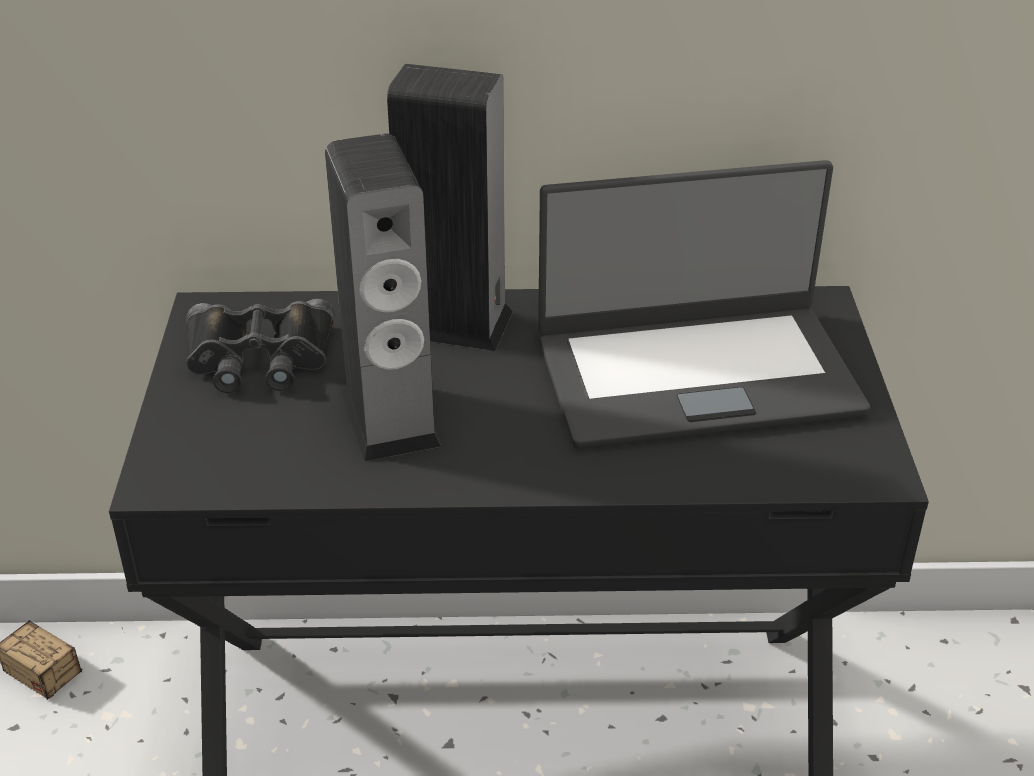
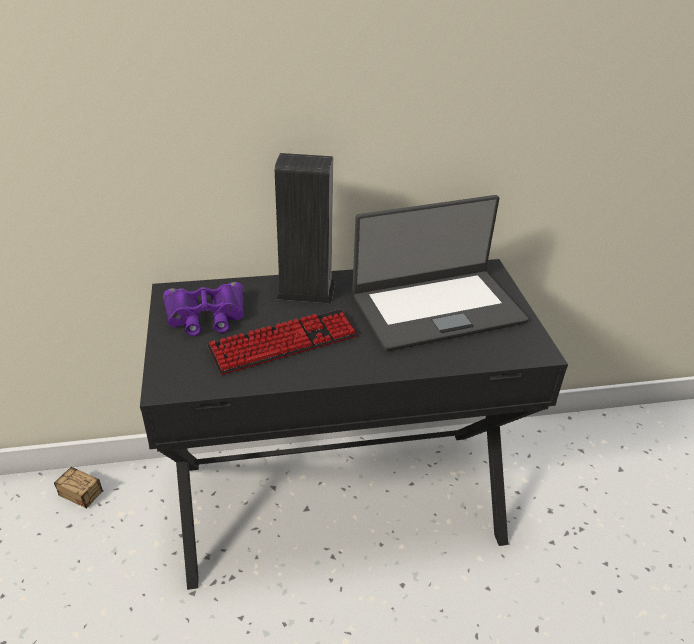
camera: 10 degrees left, 0 degrees up
black binoculars [186,299,335,393] -> purple binoculars [163,282,244,336]
speaker [325,134,441,461] -> keyboard [207,309,358,375]

